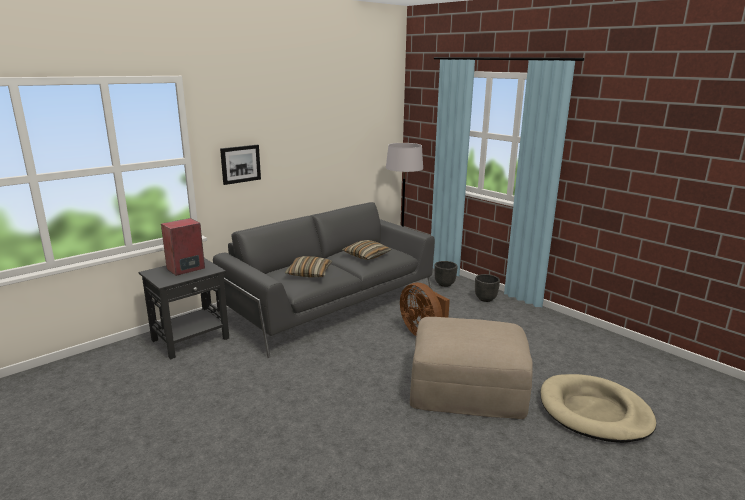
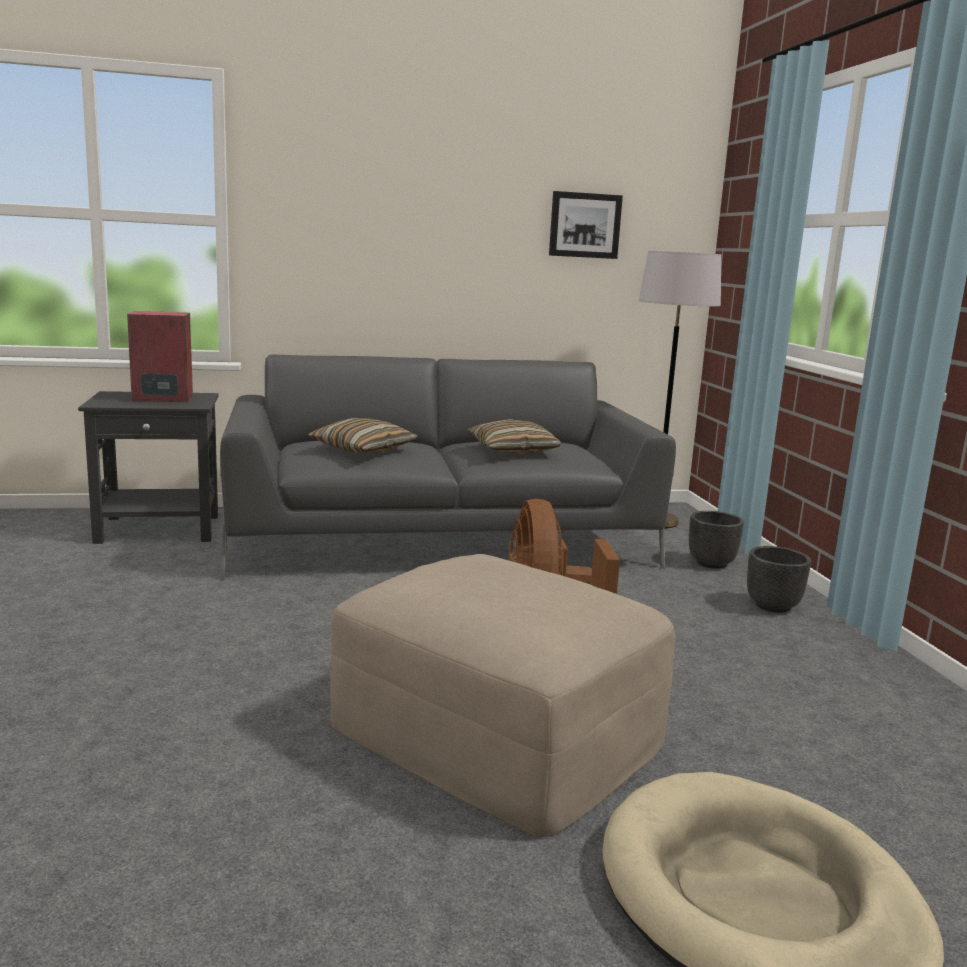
camera: 30 degrees right, 5 degrees down
picture [220,145,261,185] -> picture moved to [549,191,623,259]

